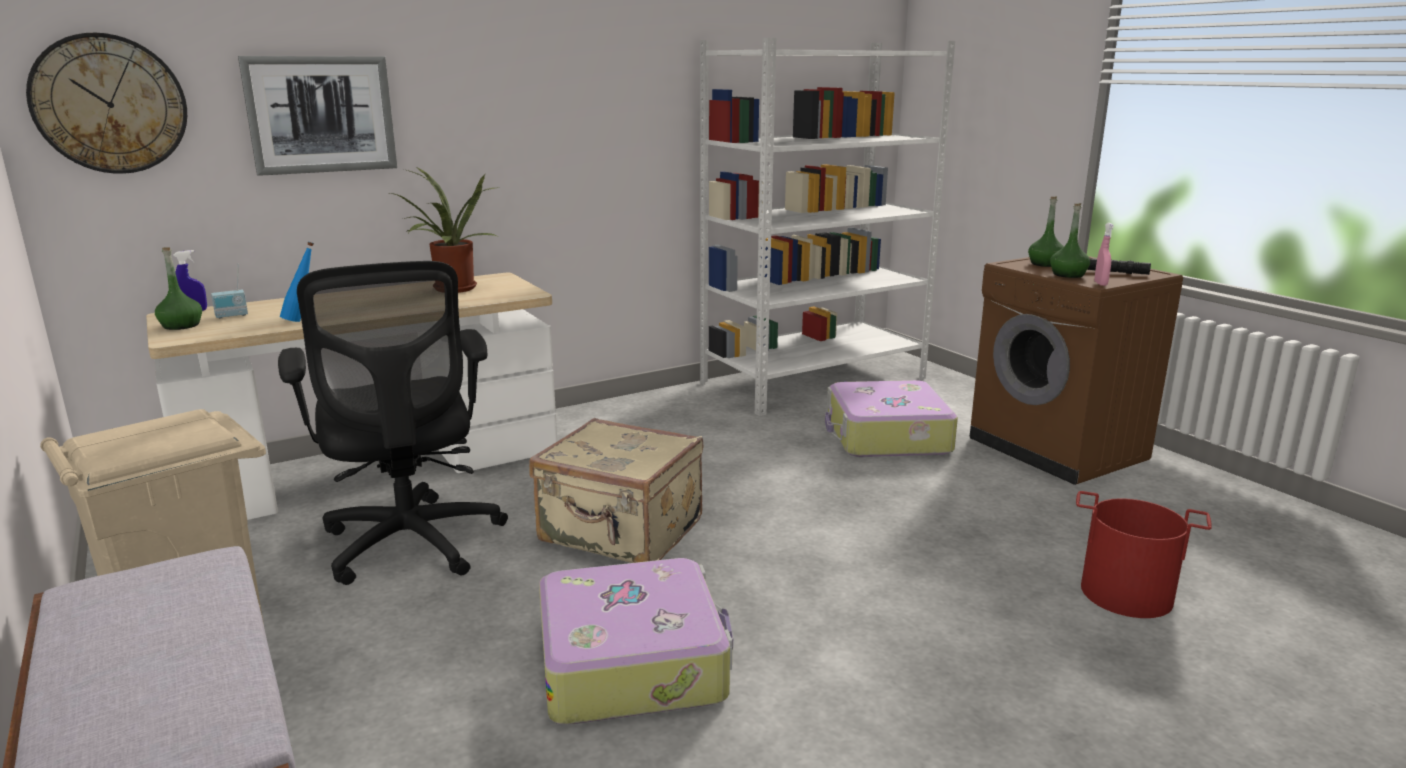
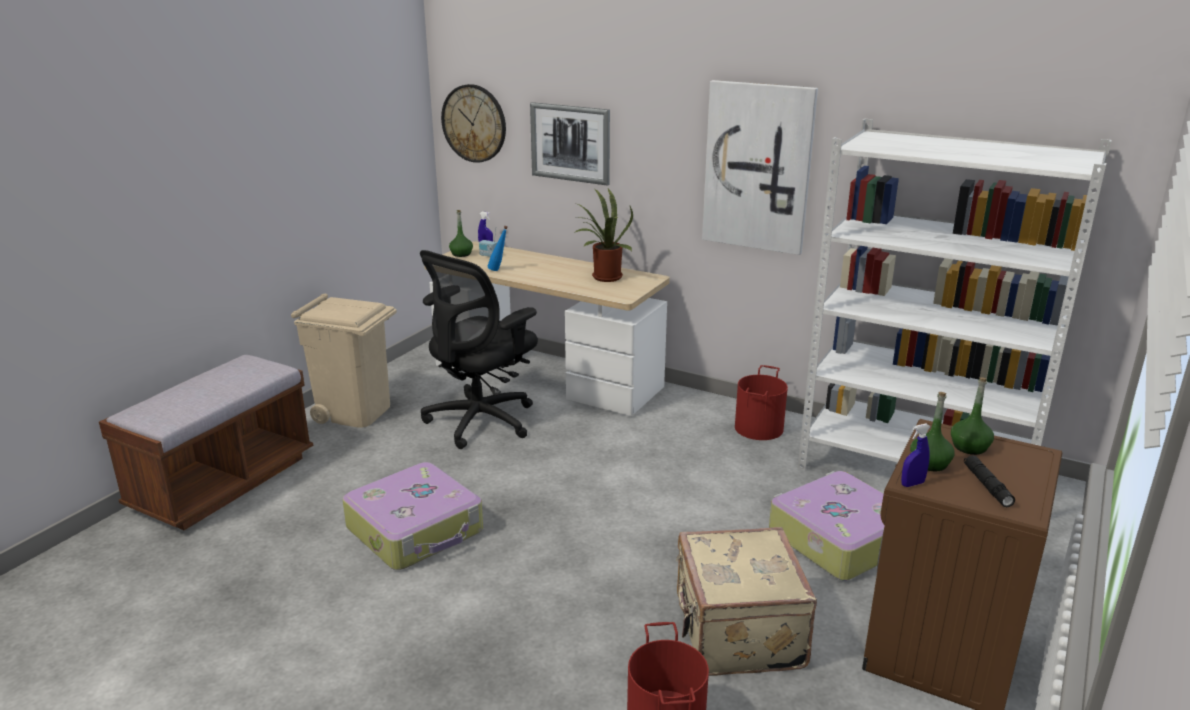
camera: 60 degrees right, 5 degrees up
beige suitcase [529,418,703,563] -> beige suitcase moved to [676,527,817,676]
pink spray bottle [1094,223,1114,286] -> blue spray bottle [901,424,931,487]
none -> picture [702,80,818,255]
none -> red bucket [735,365,788,440]

